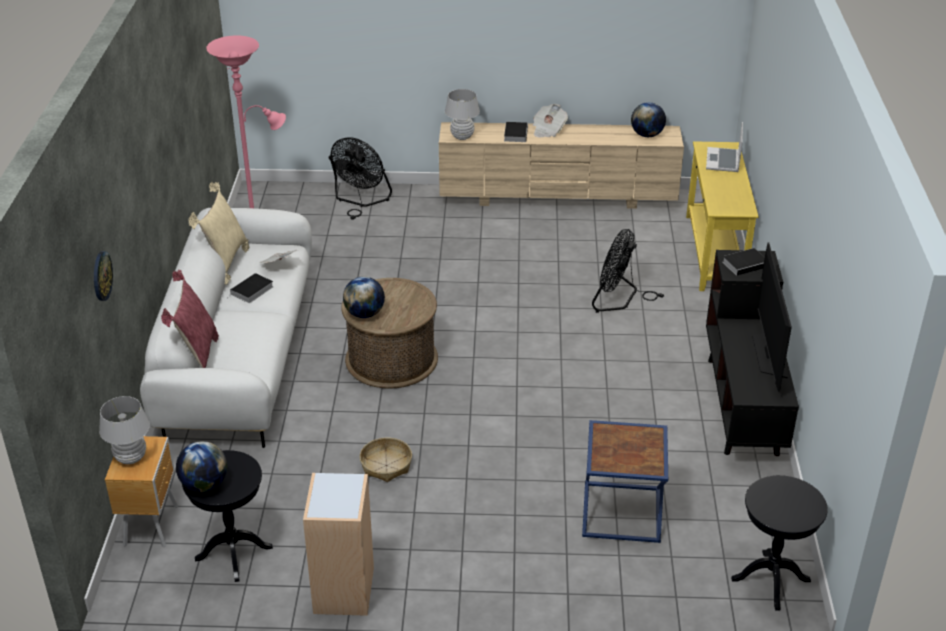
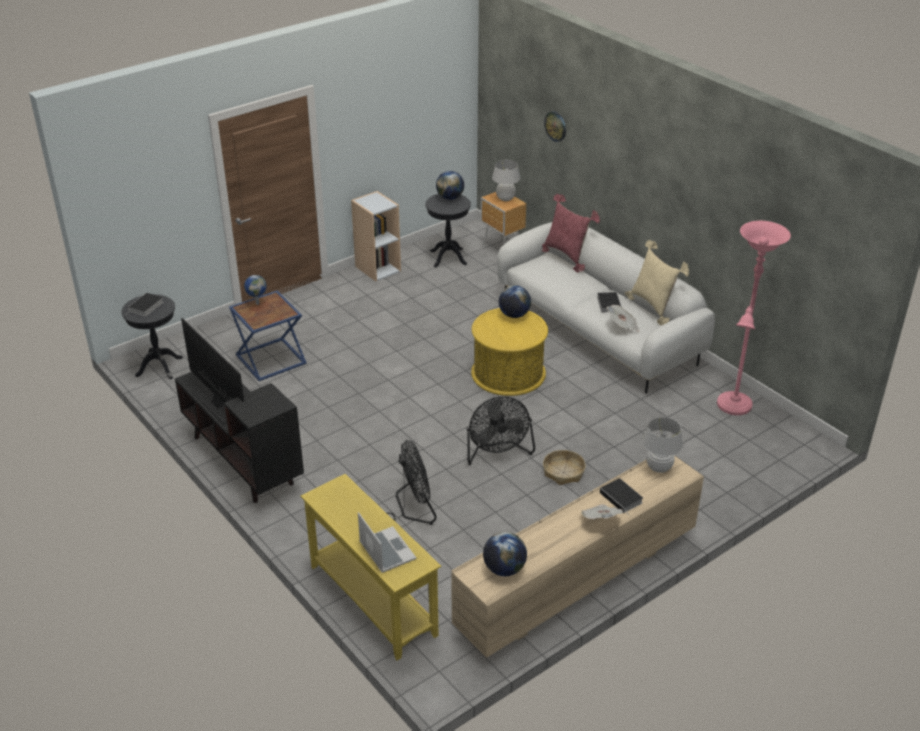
camera: 140 degrees right, 0 degrees up
black fan [328,137,392,220] -> black fan moved to [467,396,535,465]
brown coffee table [341,278,438,388] -> yellow coffee table [471,308,548,396]
basket [360,438,412,482] -> basket moved to [543,450,586,485]
book [722,248,765,276] -> book moved to [127,293,163,316]
none -> globe [244,275,267,305]

